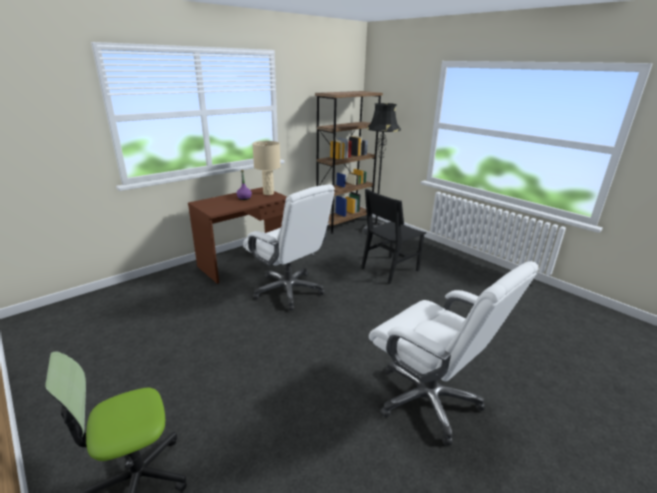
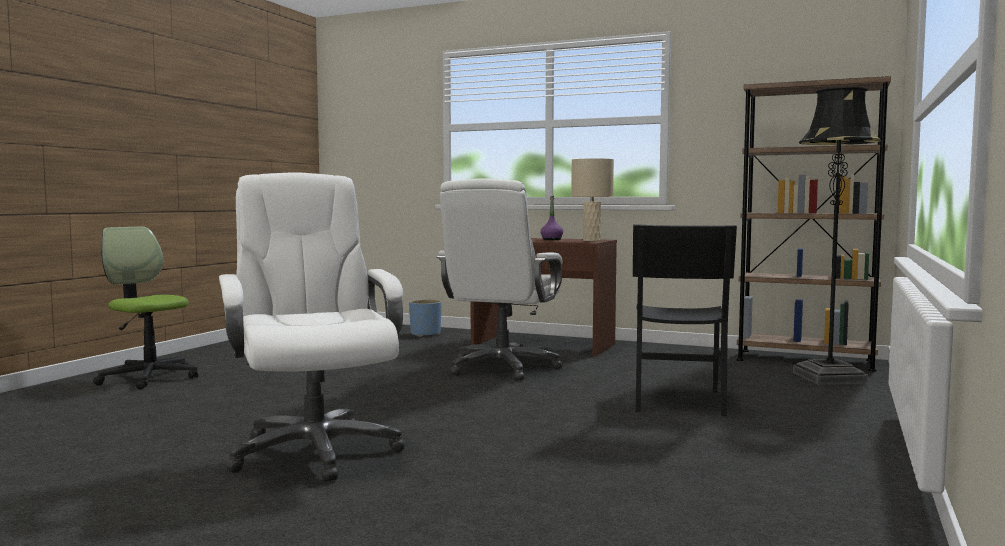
camera: 65 degrees right, 20 degrees down
black chair [361,189,426,284] -> black chair turned 105 degrees counterclockwise [633,224,737,416]
white office chair [369,261,539,445] -> white office chair turned 135 degrees clockwise [219,172,405,482]
none -> blue planter [409,299,442,337]

